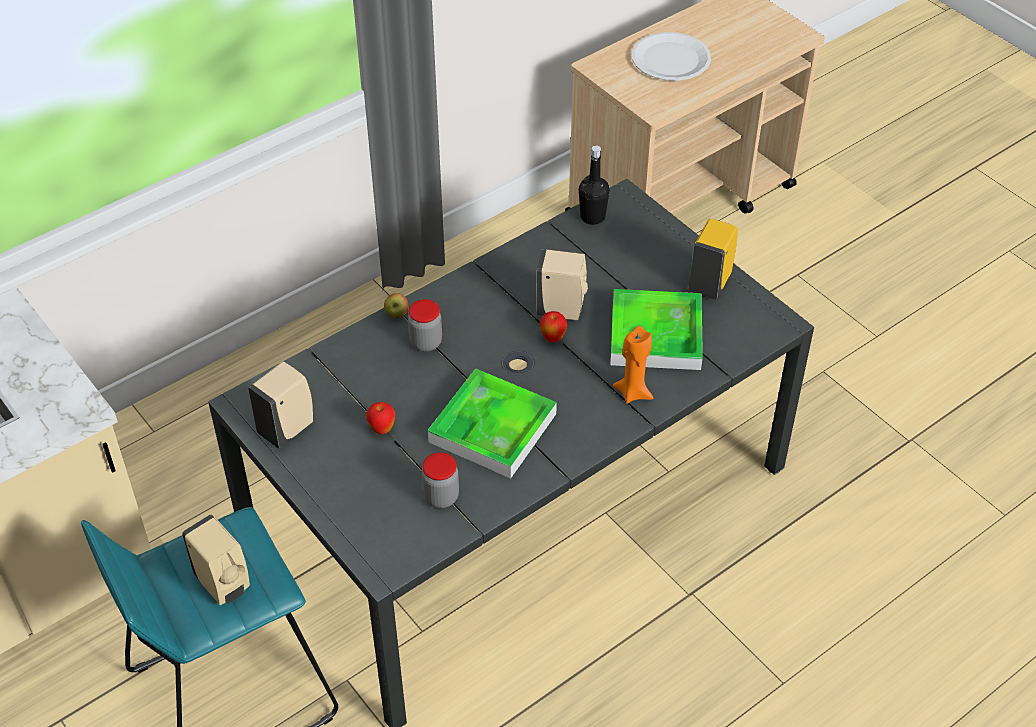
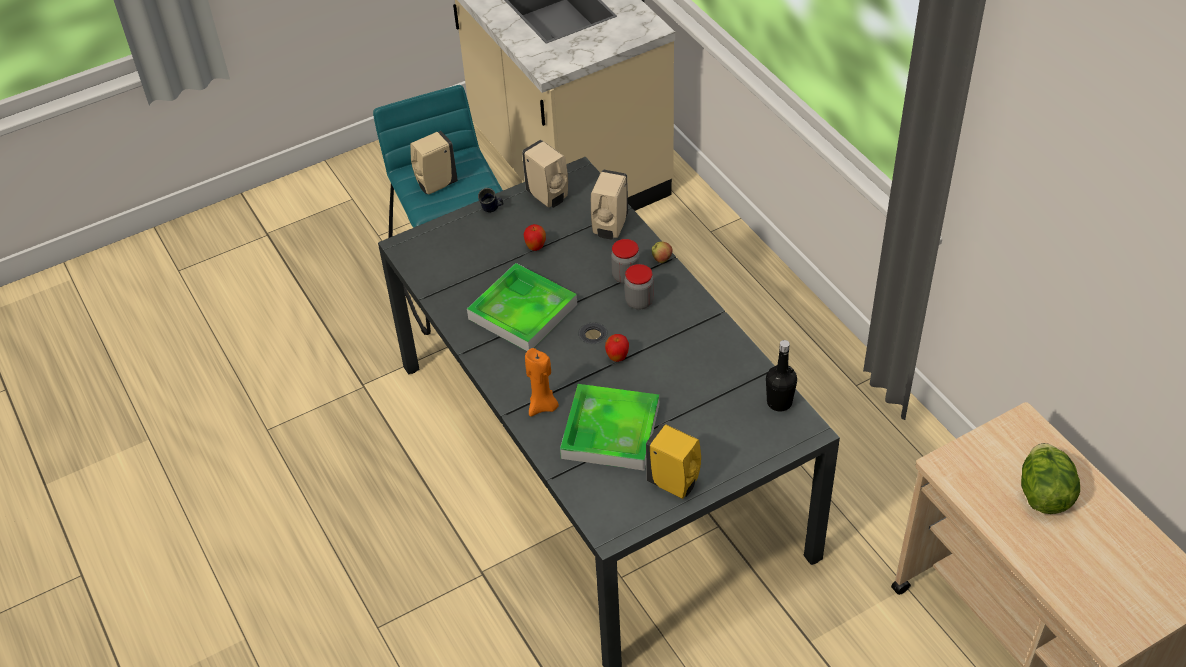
camera: 100 degrees right, 0 degrees up
jar [422,453,459,508] -> jar moved to [625,264,654,310]
beige soap dispenser [536,249,588,321] -> beige soap dispenser moved to [591,170,628,239]
white plate [632,32,711,81] -> lettuce [1021,443,1080,514]
none -> blue mug [478,188,504,213]

